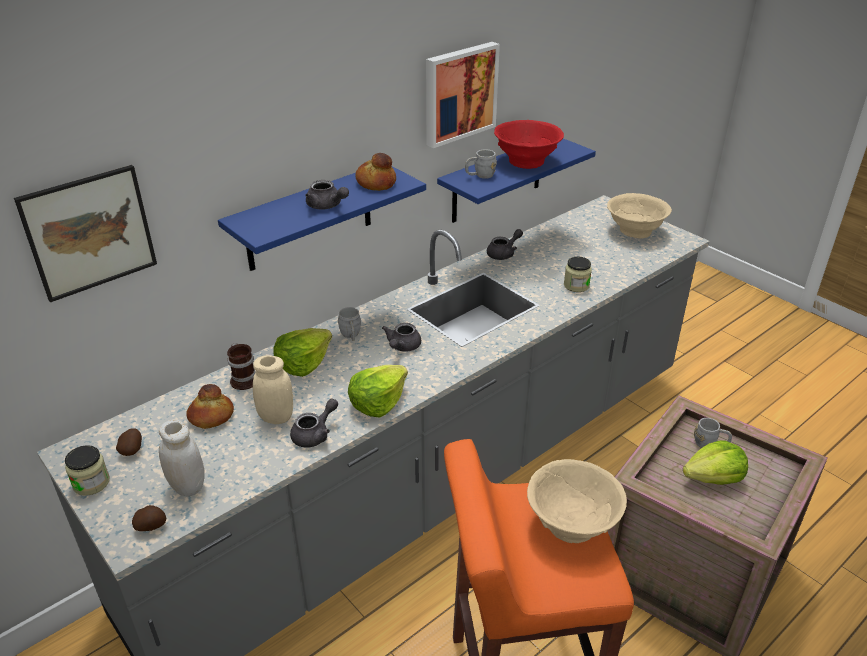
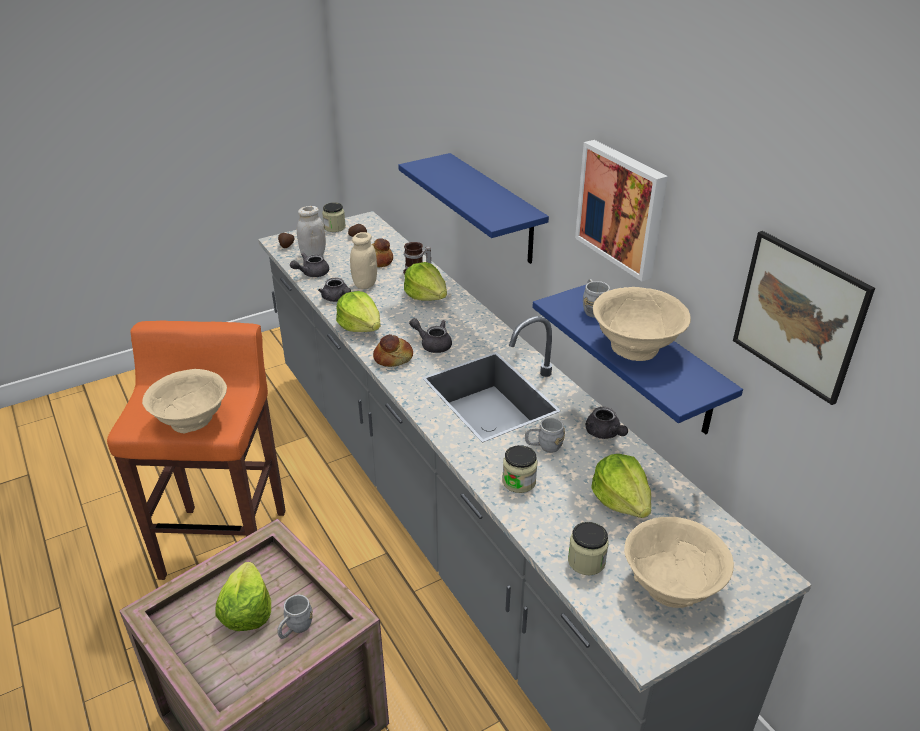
camera: 100 degrees right, 0 degrees up
picture [14,165,157,302] -> picture moved to [733,231,875,405]
grey teapot [305,180,349,210] -> grey teapot moved to [290,253,329,277]
grey mug [338,307,361,341] -> grey mug moved to [525,417,565,453]
bread [355,153,396,191] -> bread moved to [373,334,413,367]
red bowl [494,120,564,169] -> beige bowl [593,287,691,361]
none -> jar [568,522,609,575]
none -> lettuce [591,454,651,518]

